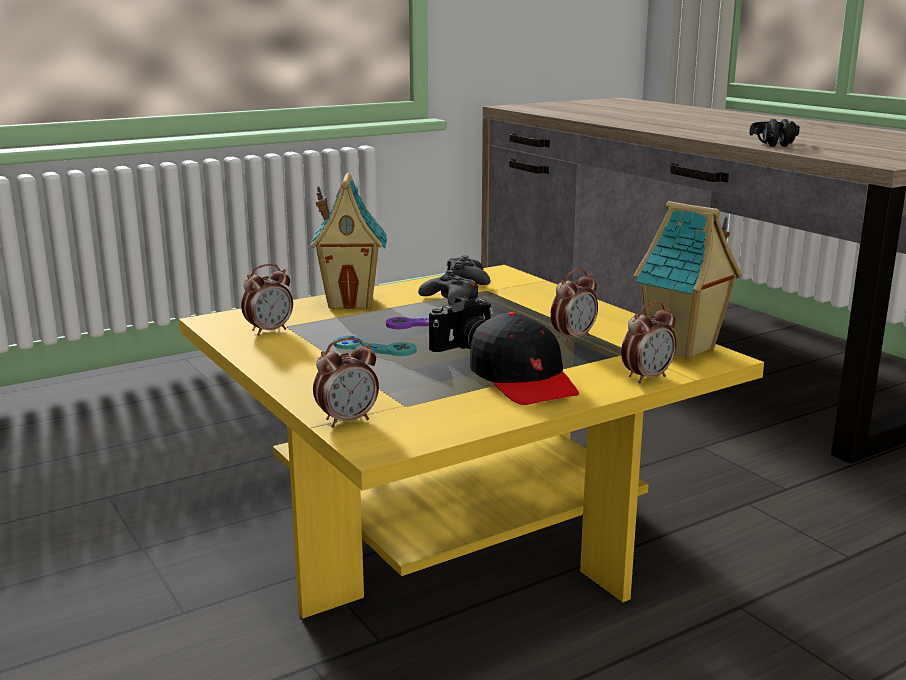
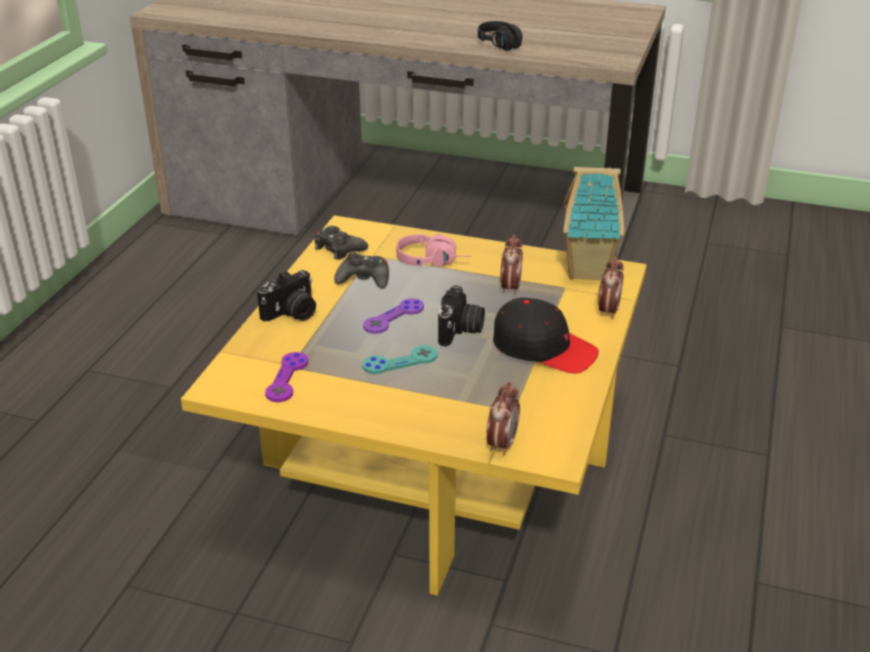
camera: 40 degrees left, 15 degrees up
alarm clock [241,264,293,336] -> purple game controller [265,352,308,402]
toy house [309,173,387,309] -> camera [257,270,316,321]
none -> pink headphones [396,234,471,266]

